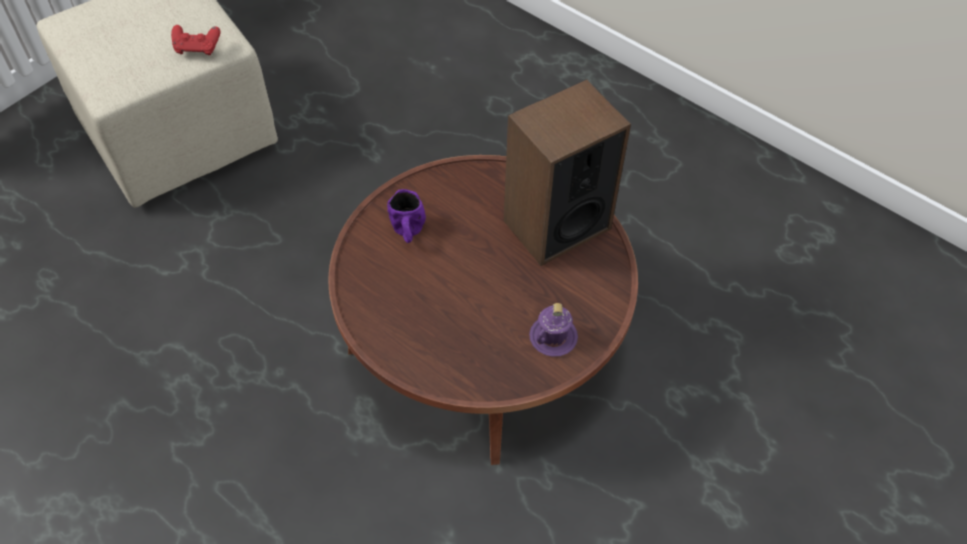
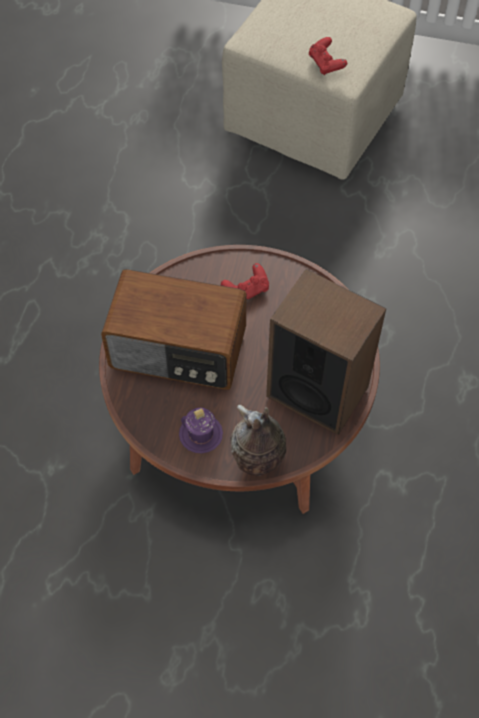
camera: 65 degrees right, 5 degrees up
purple mug [387,189,426,243] -> red game controller [221,263,269,300]
none -> radio [101,269,246,390]
none -> vase [230,405,286,476]

